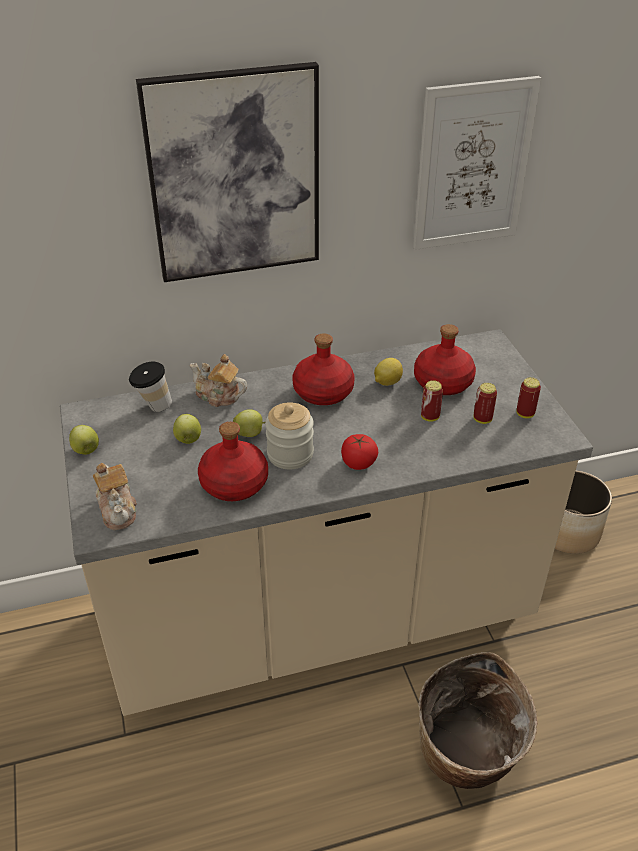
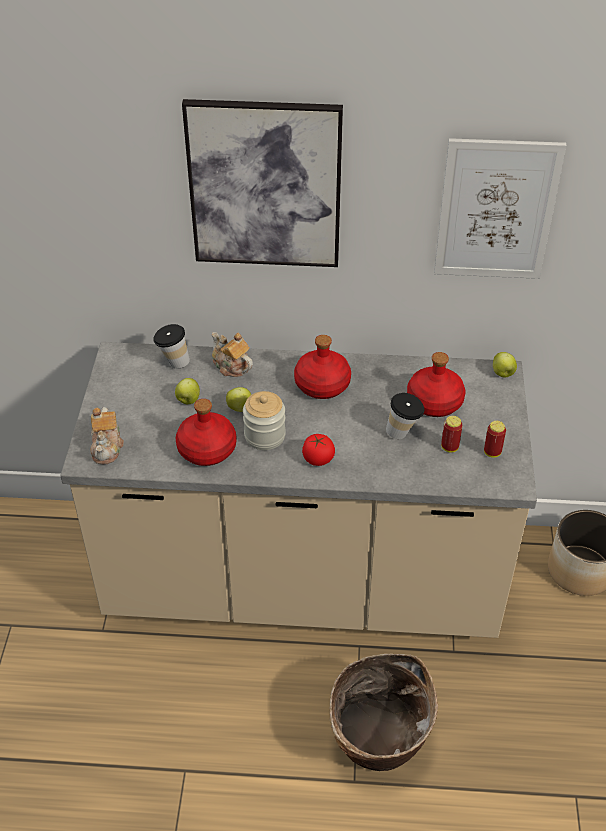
camera: 20 degrees right, 5 degrees up
apple [69,425,99,455] -> apple moved to [493,352,517,378]
lemon [374,358,403,386] -> none
can [421,380,443,422] -> cup [386,393,424,439]

